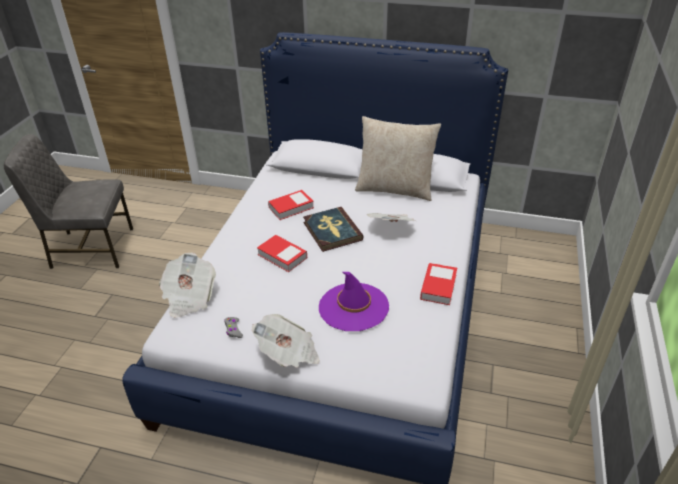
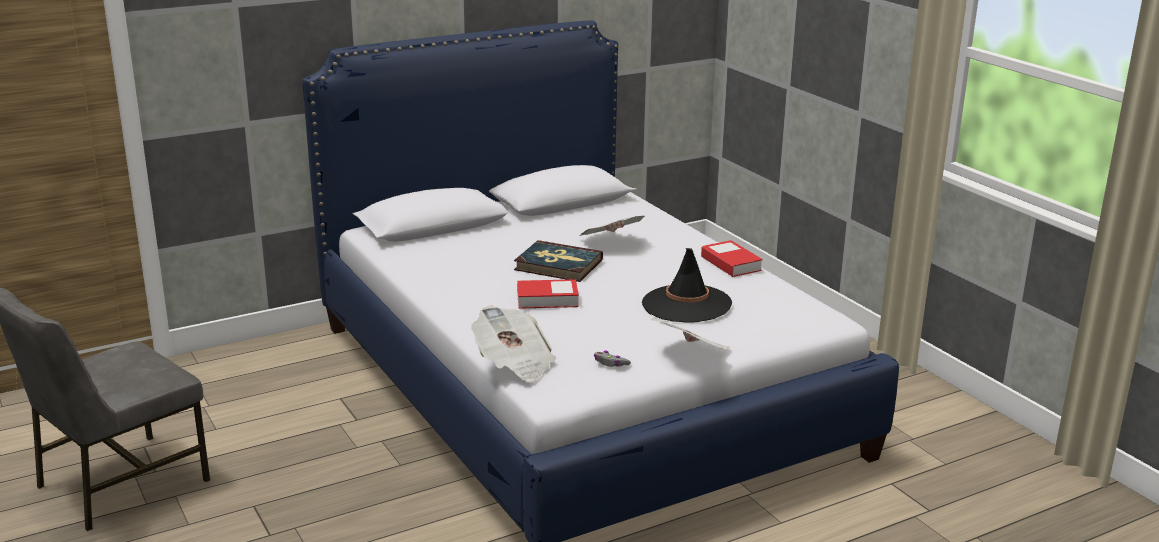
camera: 45 degrees left, 15 degrees down
book [268,190,314,220] -> none
purple hat [319,272,389,331] -> black hat [642,248,732,323]
beige pillow [355,116,441,201] -> none

